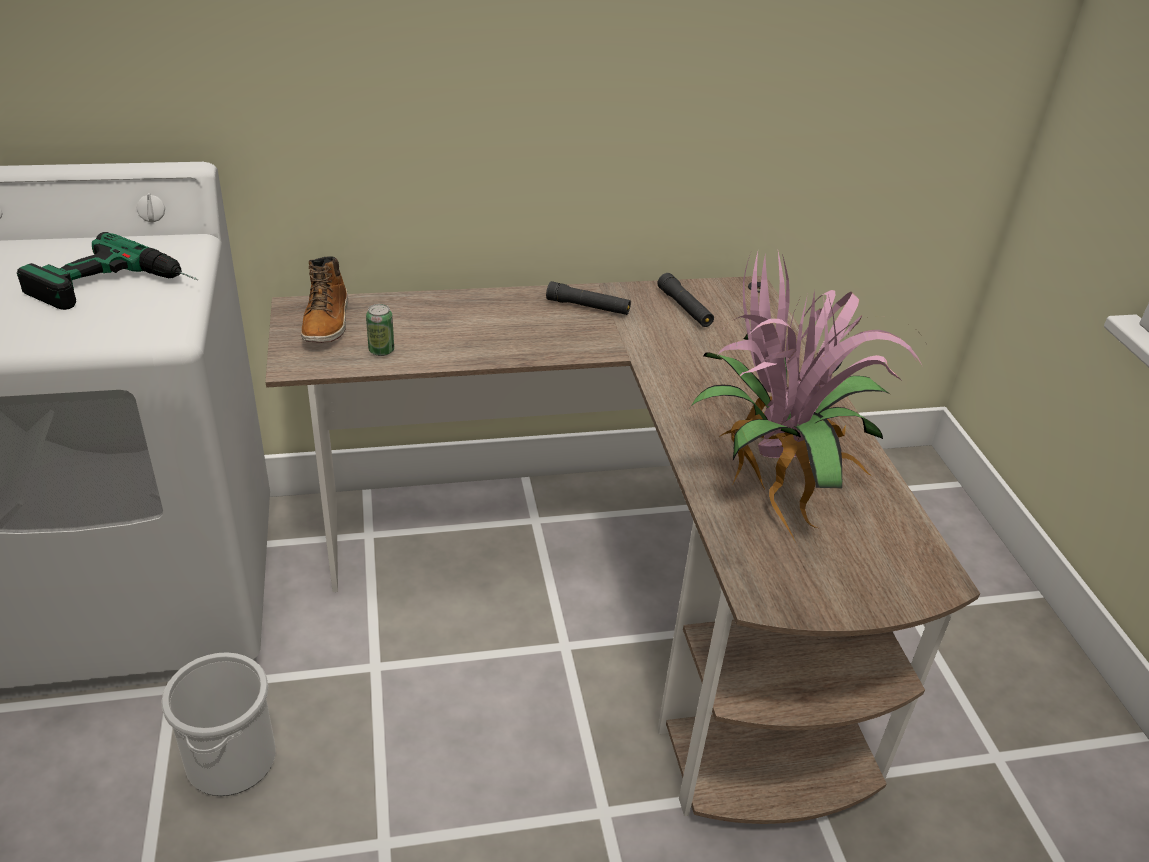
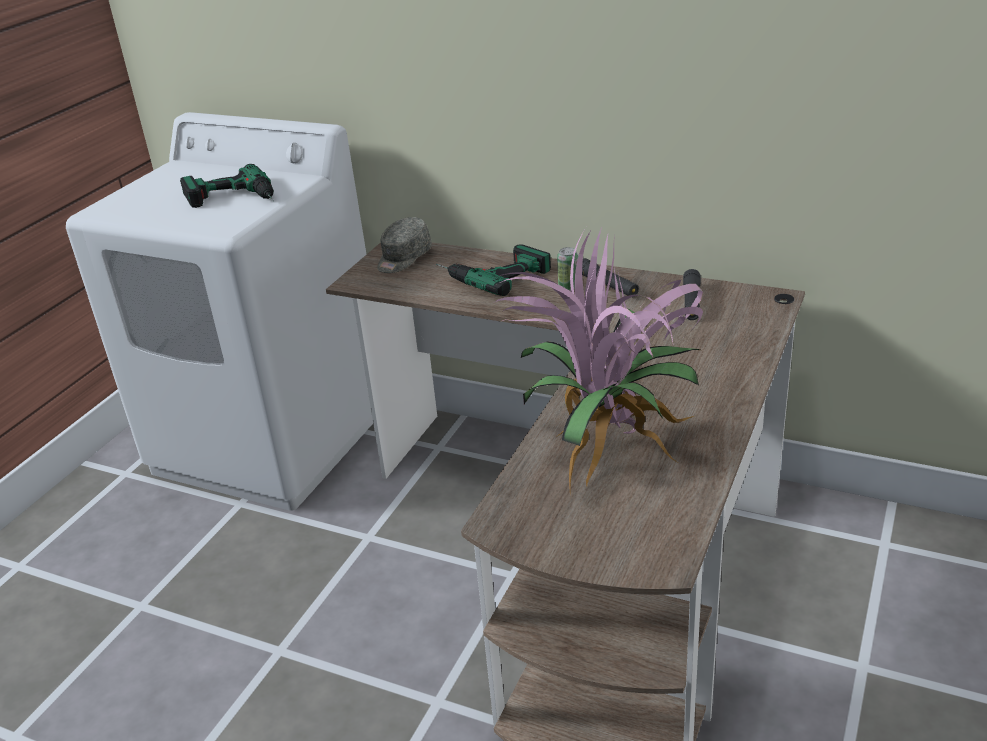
camera: 40 degrees right, 5 degrees down
bucket [162,652,276,796] -> none
boot [301,256,348,343] -> grey cap [377,217,432,273]
can [366,304,394,356] -> can moved to [557,247,578,291]
none -> power drill [436,244,551,296]

